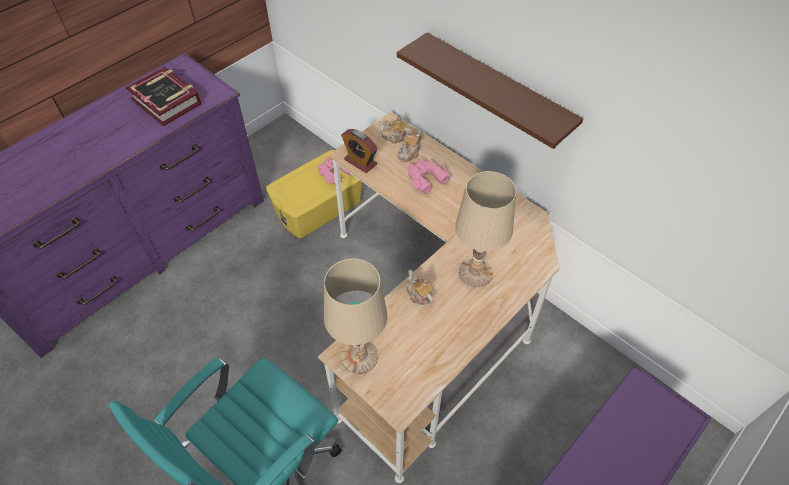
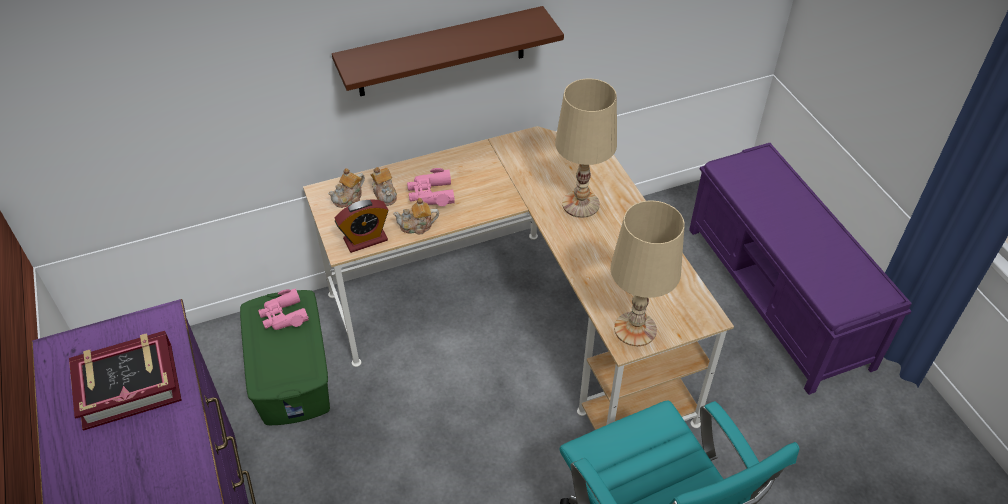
camera: 65 degrees left, 5 degrees down
yellow storage box [266,150,362,238] -> green storage box [240,290,330,425]
teapot [406,270,433,305] -> teapot moved to [393,198,439,234]

